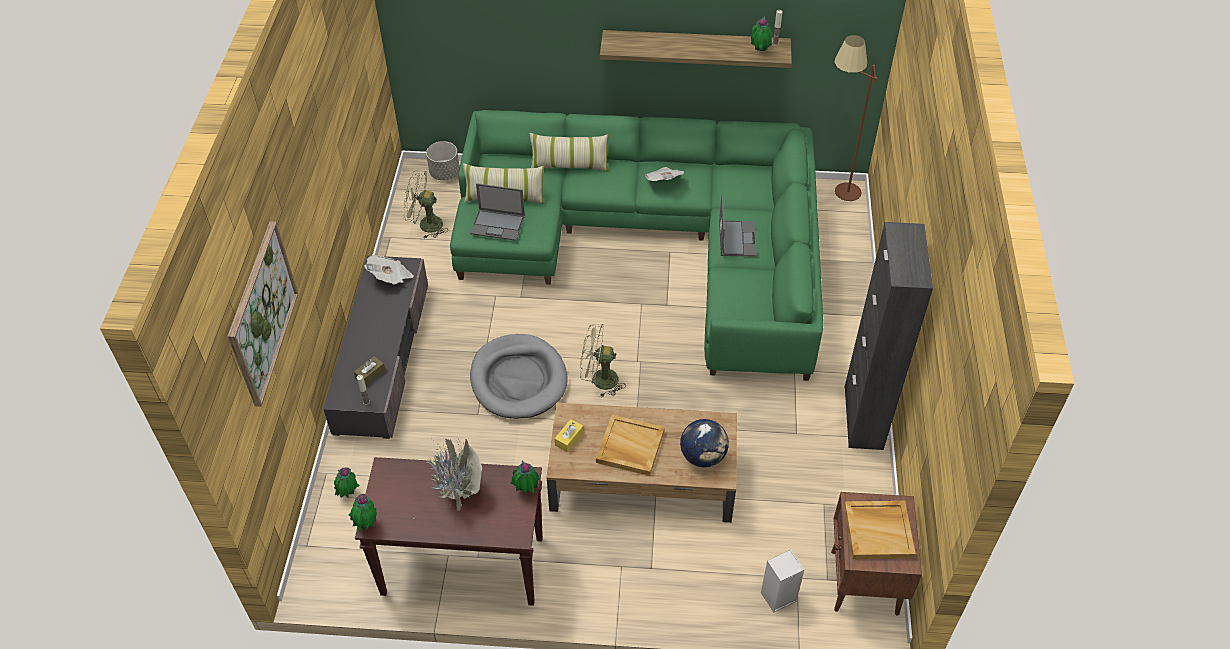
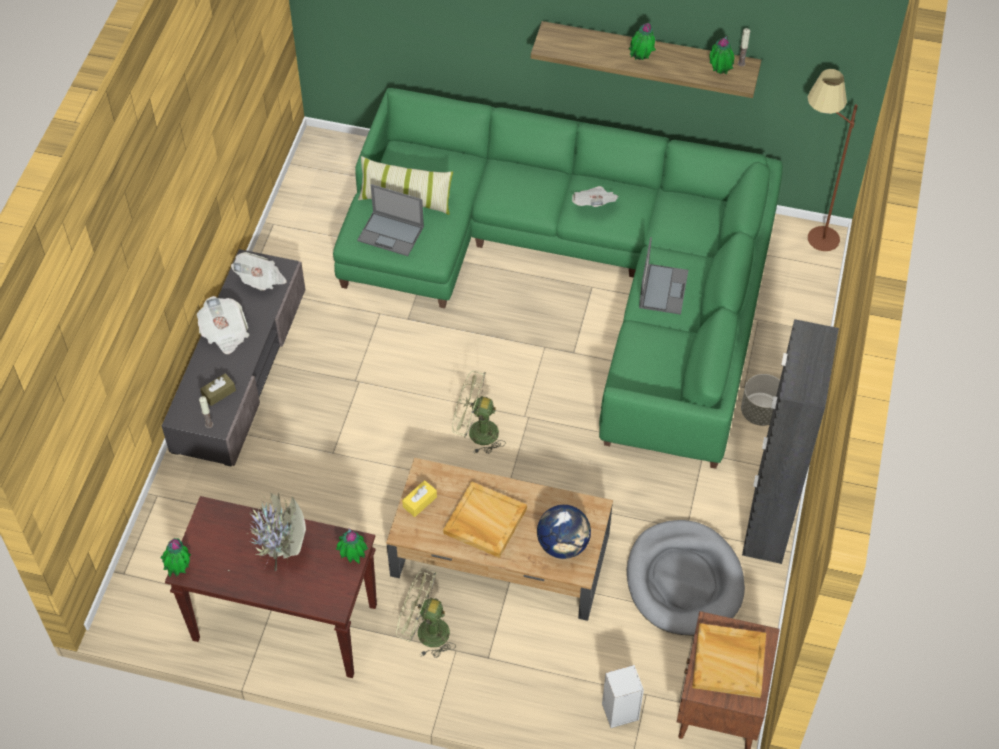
camera: 10 degrees right, 5 degrees up
picture [227,221,298,407] -> none
potted plant [334,467,360,498] -> potted plant moved to [629,23,656,60]
green fan [403,170,447,239] -> green fan moved to [396,568,456,658]
grey planter [426,141,460,180] -> grey planter moved to [741,374,780,426]
grey dog bed [470,334,567,419] -> grey dog bed moved to [627,520,745,636]
pillow [530,133,609,172] -> none
none -> newspaper [197,296,249,354]

